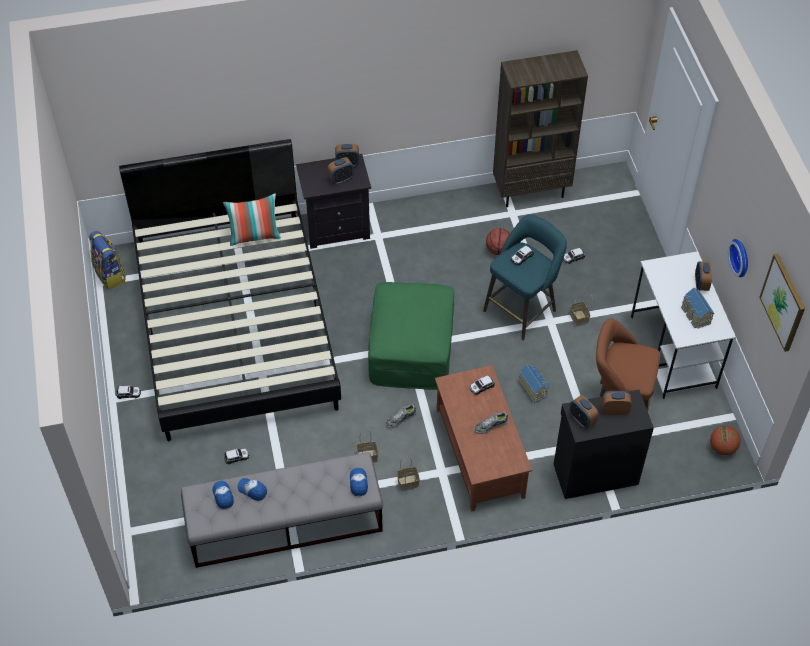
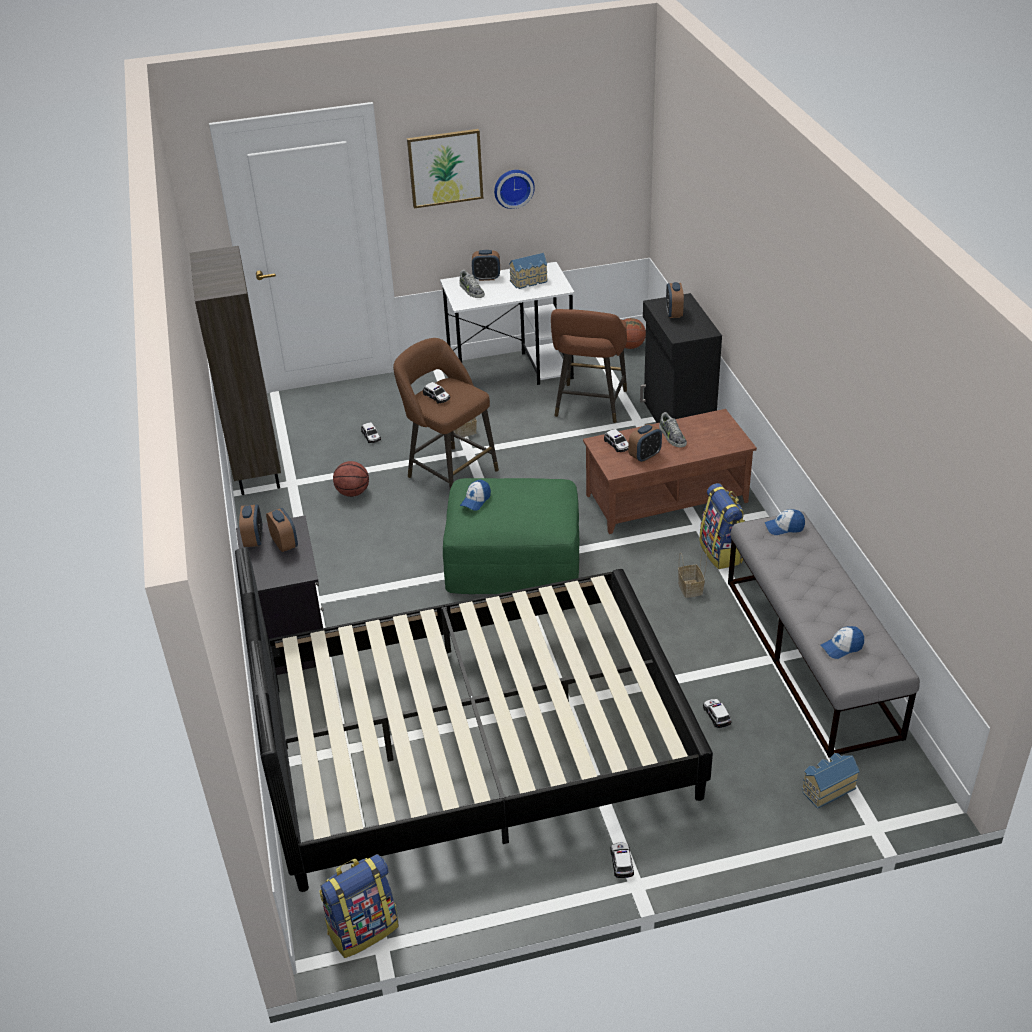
camera: 90 degrees left, 15 degrees down
pillow [223,193,281,246] -> none
cap [237,478,267,501] -> cap moved to [460,480,491,511]
shoe [386,404,416,428] -> shoe moved to [459,270,485,298]
basket [397,456,420,491] -> backpack [699,483,745,569]
turquoise stool [483,215,567,340] -> brown stool [393,338,499,489]
toy house [518,365,549,403] -> toy house moved to [802,753,860,809]
alarm clock [570,395,598,429] -> alarm clock moved to [628,424,662,463]
picture [759,254,805,352] -> picture moved to [407,129,483,209]

